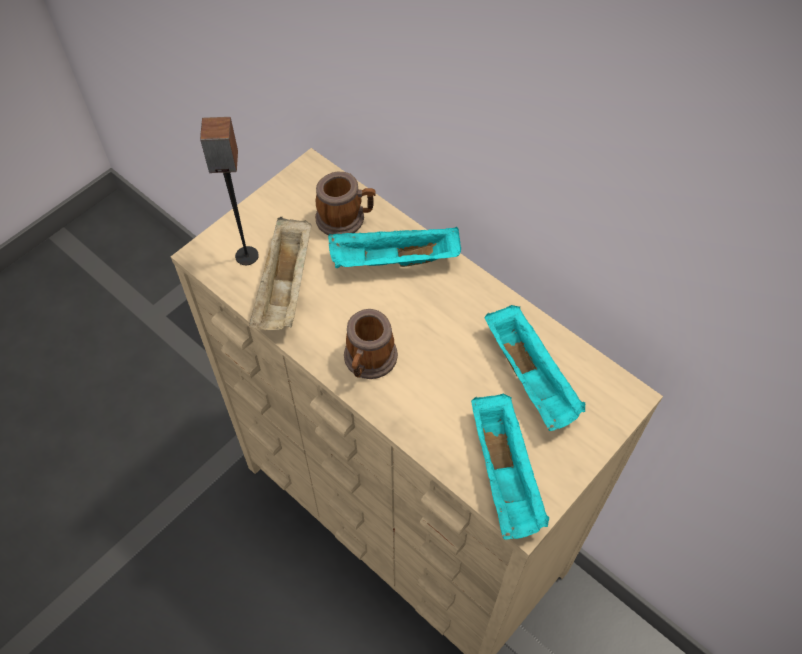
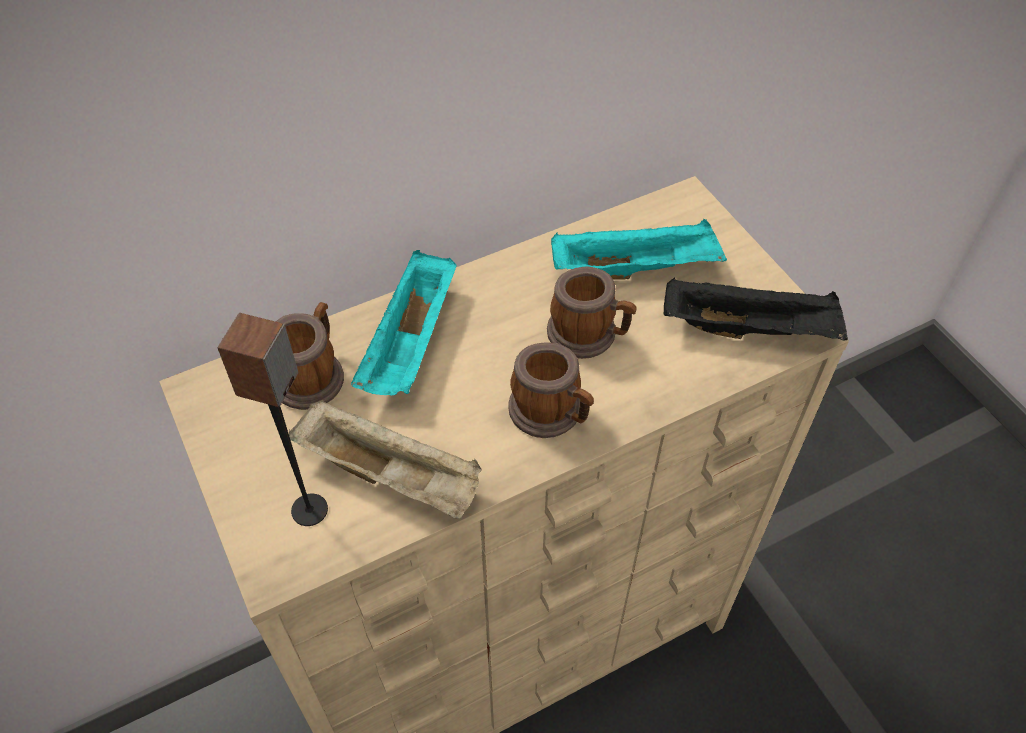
camera: 70 degrees left, 5 degrees down
turquoise tray [471,393,549,540] -> black tray [664,278,848,340]
none -> mug [547,266,637,359]

